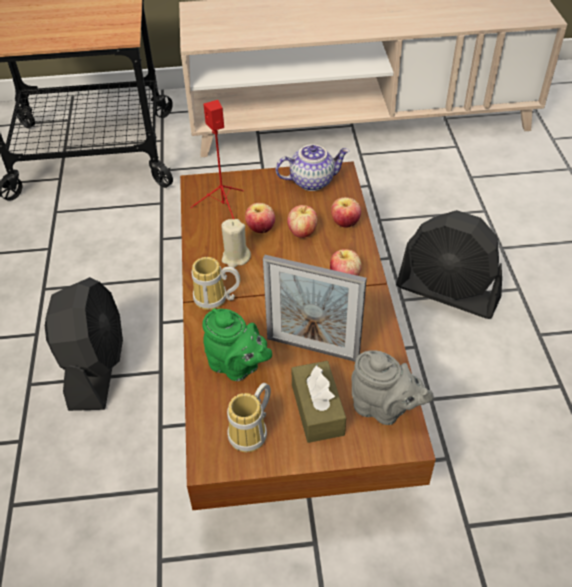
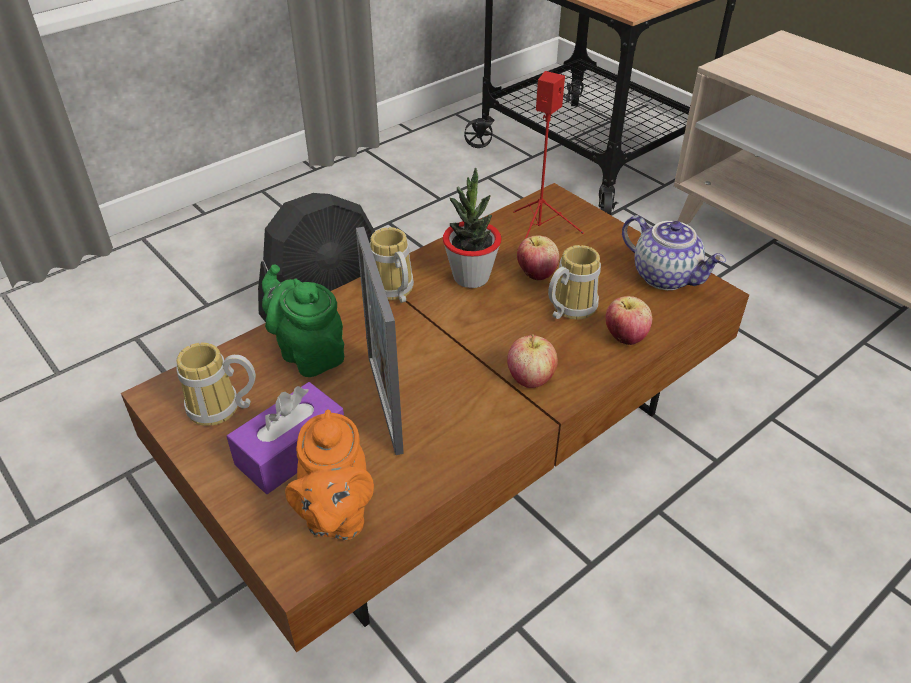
camera: 55 degrees right, 5 degrees down
green teapot [202,308,272,381] -> green teapot turned 135 degrees clockwise [262,264,344,377]
beige candle [221,219,251,268] -> potted plant [443,167,502,288]
apple [287,205,318,238] -> mug [548,245,601,319]
brown tissue box [291,361,346,443] -> purple tissue box [227,382,344,494]
grey teapot [351,350,434,425] -> orange teapot [285,409,374,540]
black fan [396,210,502,319] -> none

